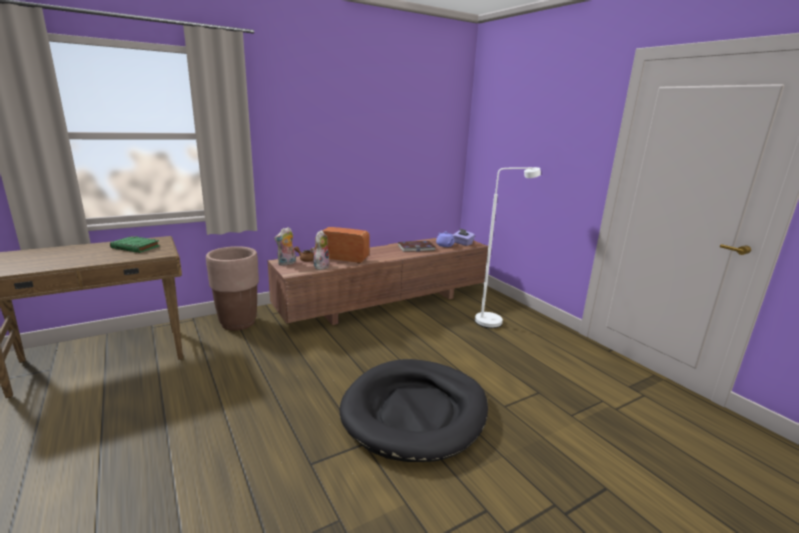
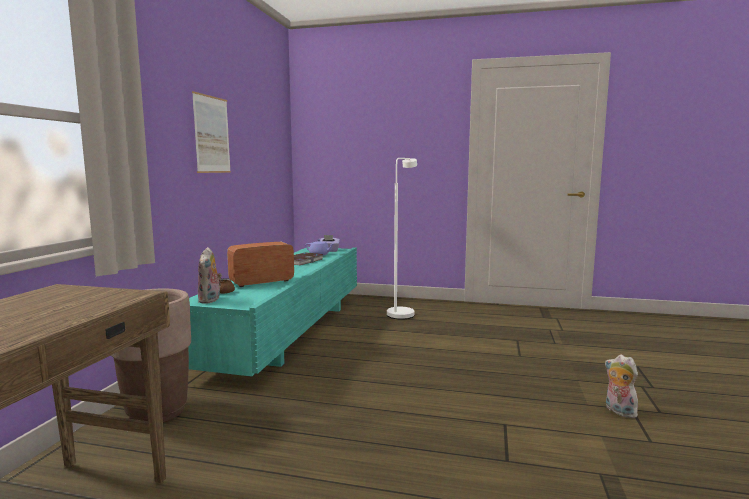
camera: 45 degrees left, 10 degrees down
green book [110,236,160,253] -> none
brown tv stand [268,238,492,325] -> turquoise tv stand [189,247,357,377]
plush toy [312,230,329,270] -> plush toy moved to [605,354,638,418]
black dog bed [339,359,488,462] -> none
none -> picture [192,91,231,173]

